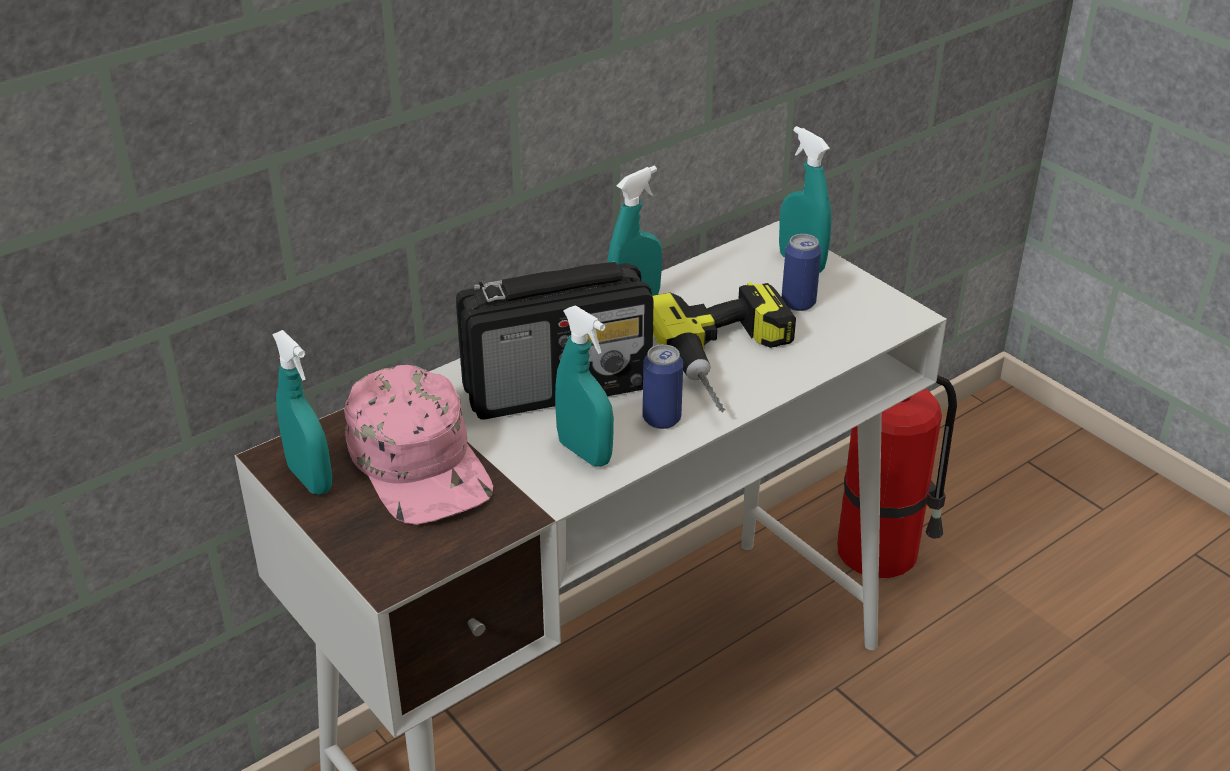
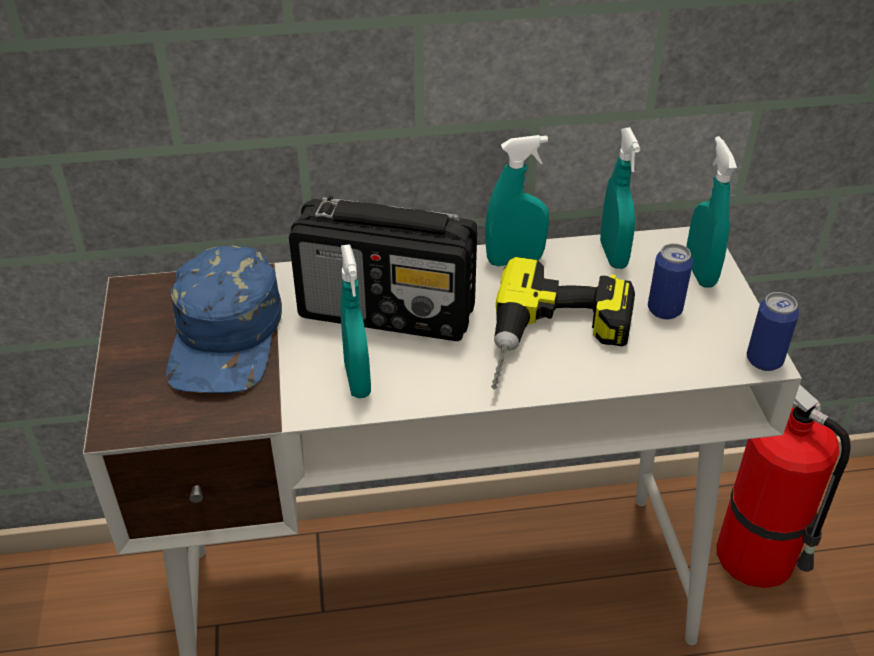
camera: 30 degrees right, 5 degrees up
turquoise spray bottle [272,330,332,495] -> turquoise spray bottle moved to [600,127,640,269]
pink cap [344,365,493,525] -> blue cap [166,246,282,393]
can [643,344,683,429] -> can moved to [747,292,799,371]

